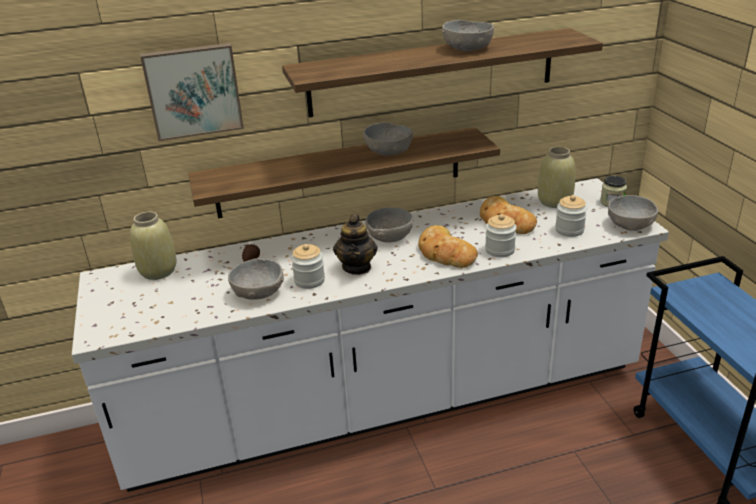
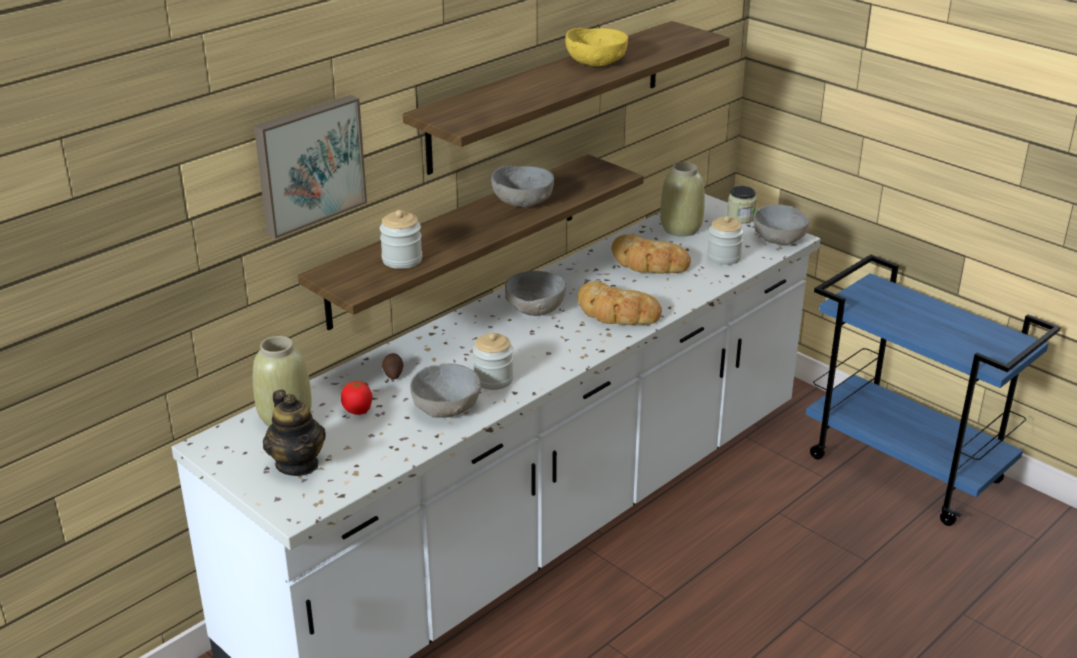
camera: 30 degrees left, 0 degrees up
teapot [333,214,378,275] -> teapot moved to [263,390,326,476]
grey bowl [442,20,494,51] -> yellow bowl [565,28,628,66]
jar [485,214,517,257] -> jar moved to [380,210,422,269]
none -> tomato [341,381,372,415]

